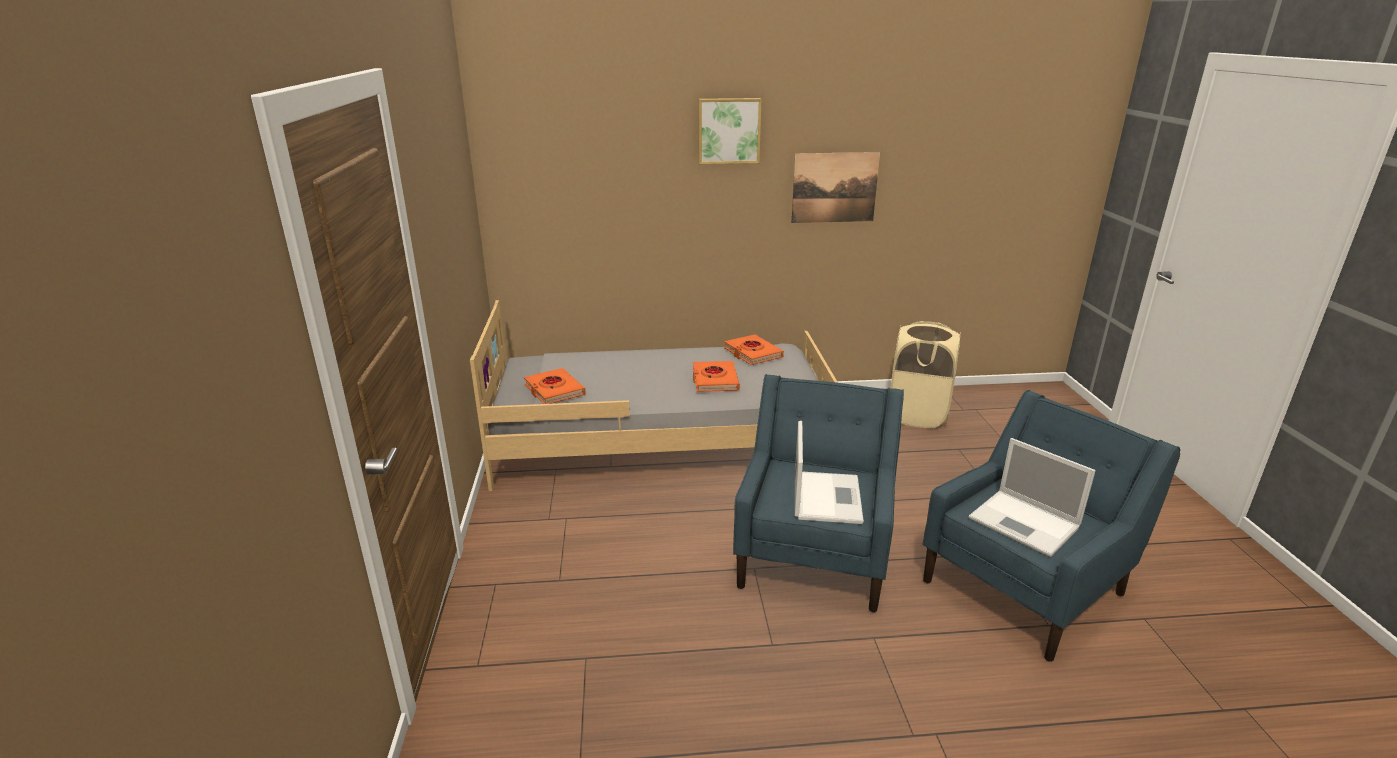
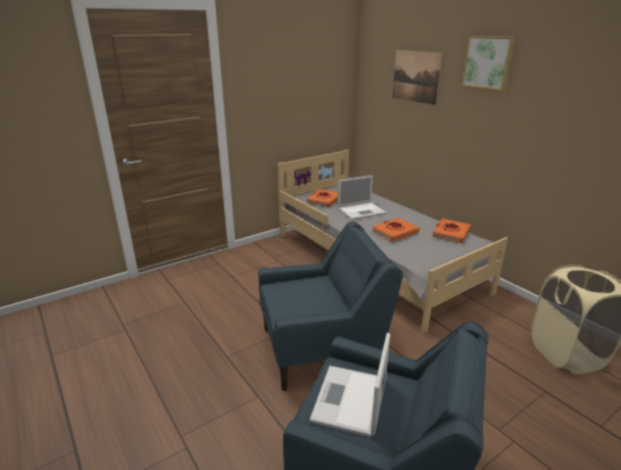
camera: 60 degrees right, 0 degrees up
picture [791,152,880,223] -> picture moved to [393,50,443,105]
laptop [795,421,864,524] -> laptop moved to [338,175,386,220]

